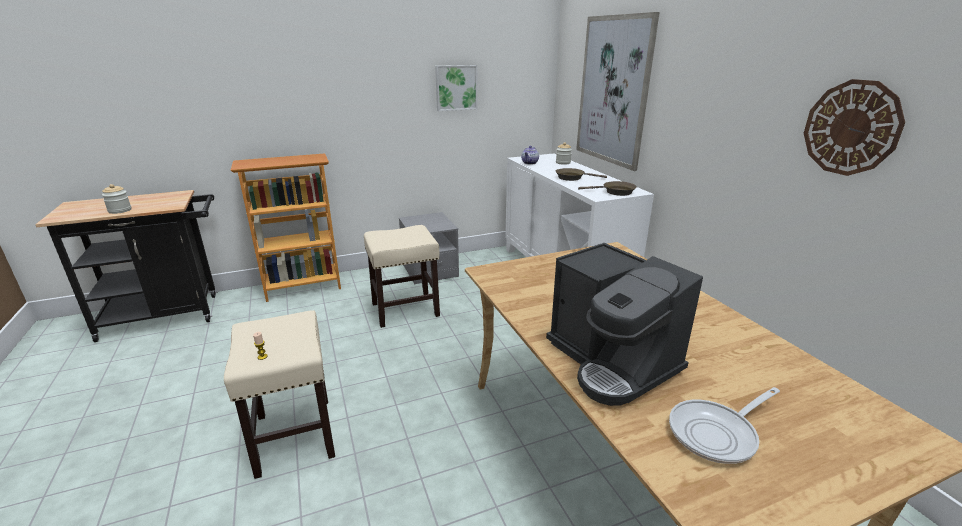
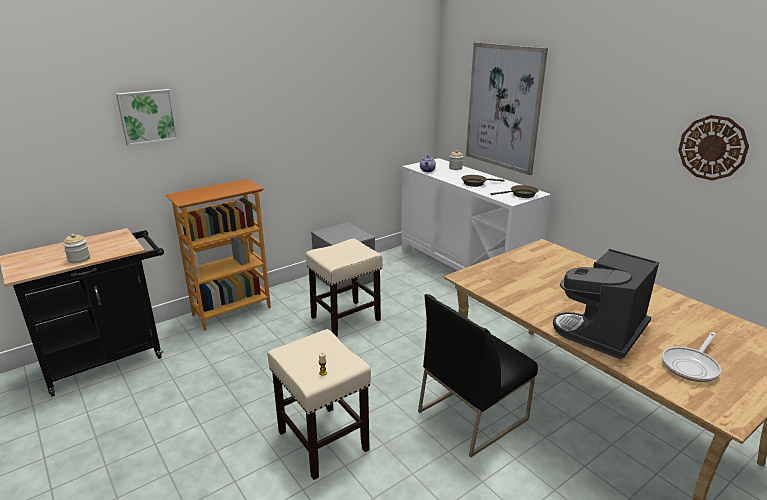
camera: 15 degrees left, 0 degrees up
picture [435,65,477,111] -> picture moved to [116,89,179,146]
coffee machine [546,243,703,406] -> coffee machine turned 90 degrees clockwise [553,249,659,360]
none -> black chair [418,294,538,457]

